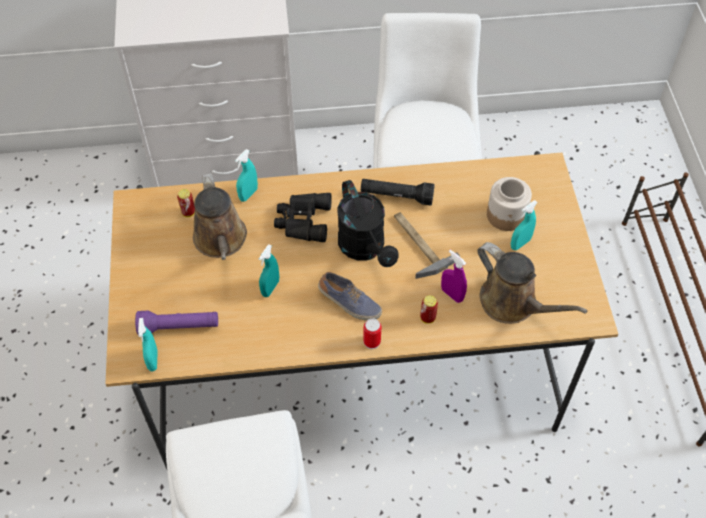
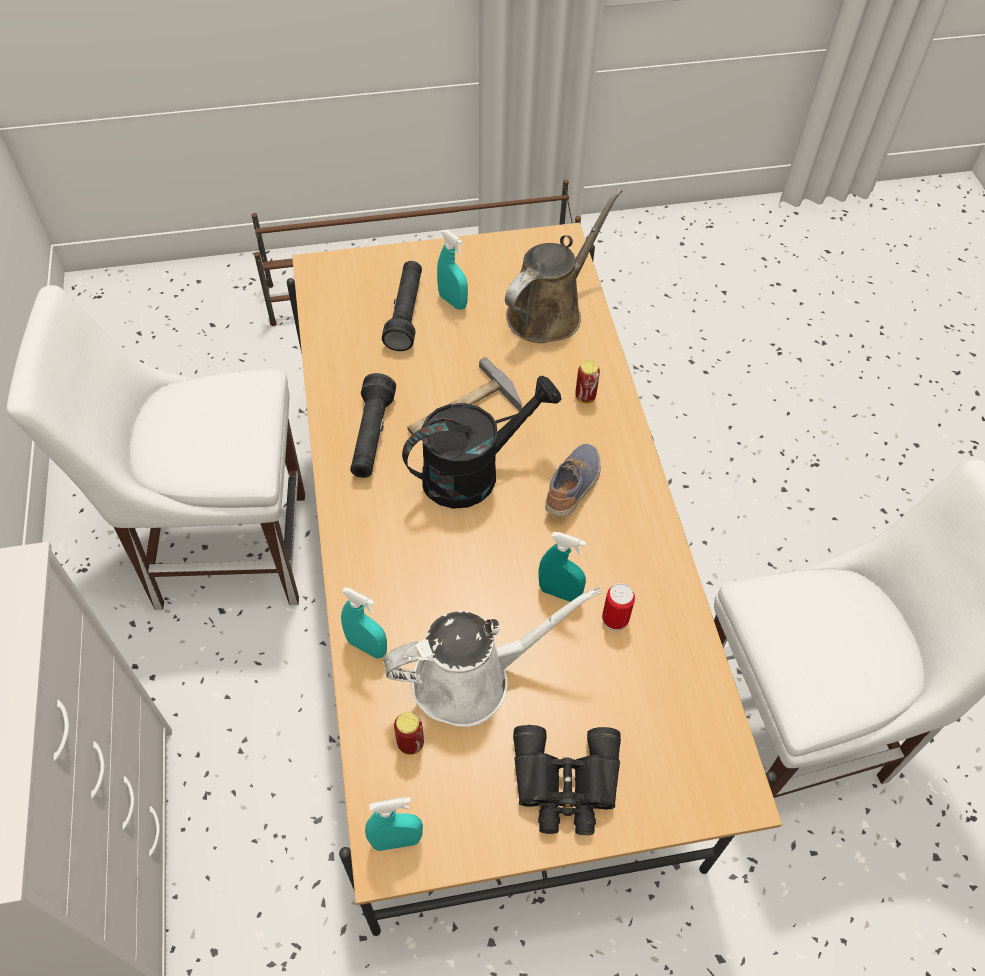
camera: 95 degrees left, 0 degrees up
purple flashlight [135,311,218,335] -> none
turquoise spray bottle [138,318,158,371] -> turquoise spray bottle moved to [365,797,423,851]
brown watering can [193,173,247,260] -> white watering can [383,587,601,727]
black binoculars [274,193,332,242] -> black binoculars moved to [513,725,621,835]
can [363,318,381,349] -> can moved to [602,583,635,631]
purple spray bottle [441,250,467,303] -> none
jar [487,177,532,231] -> black flashlight [382,261,422,351]

